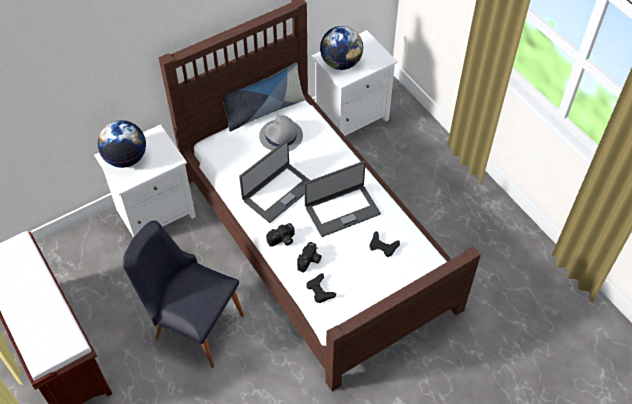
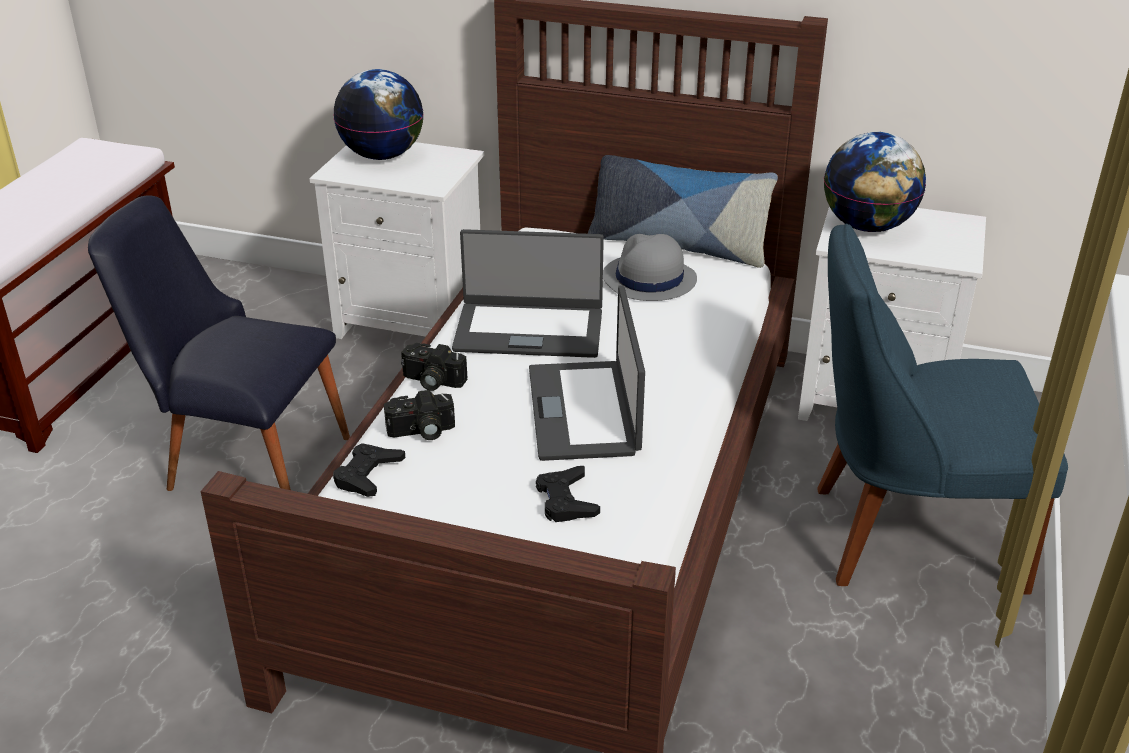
camera: 50 degrees right, 20 degrees down
black chair [123,221,244,368] -> black chair turned 60 degrees counterclockwise [88,195,350,491]
laptop [304,161,381,237] -> laptop turned 60 degrees clockwise [529,286,645,461]
none -> blue chair [817,223,1068,595]

